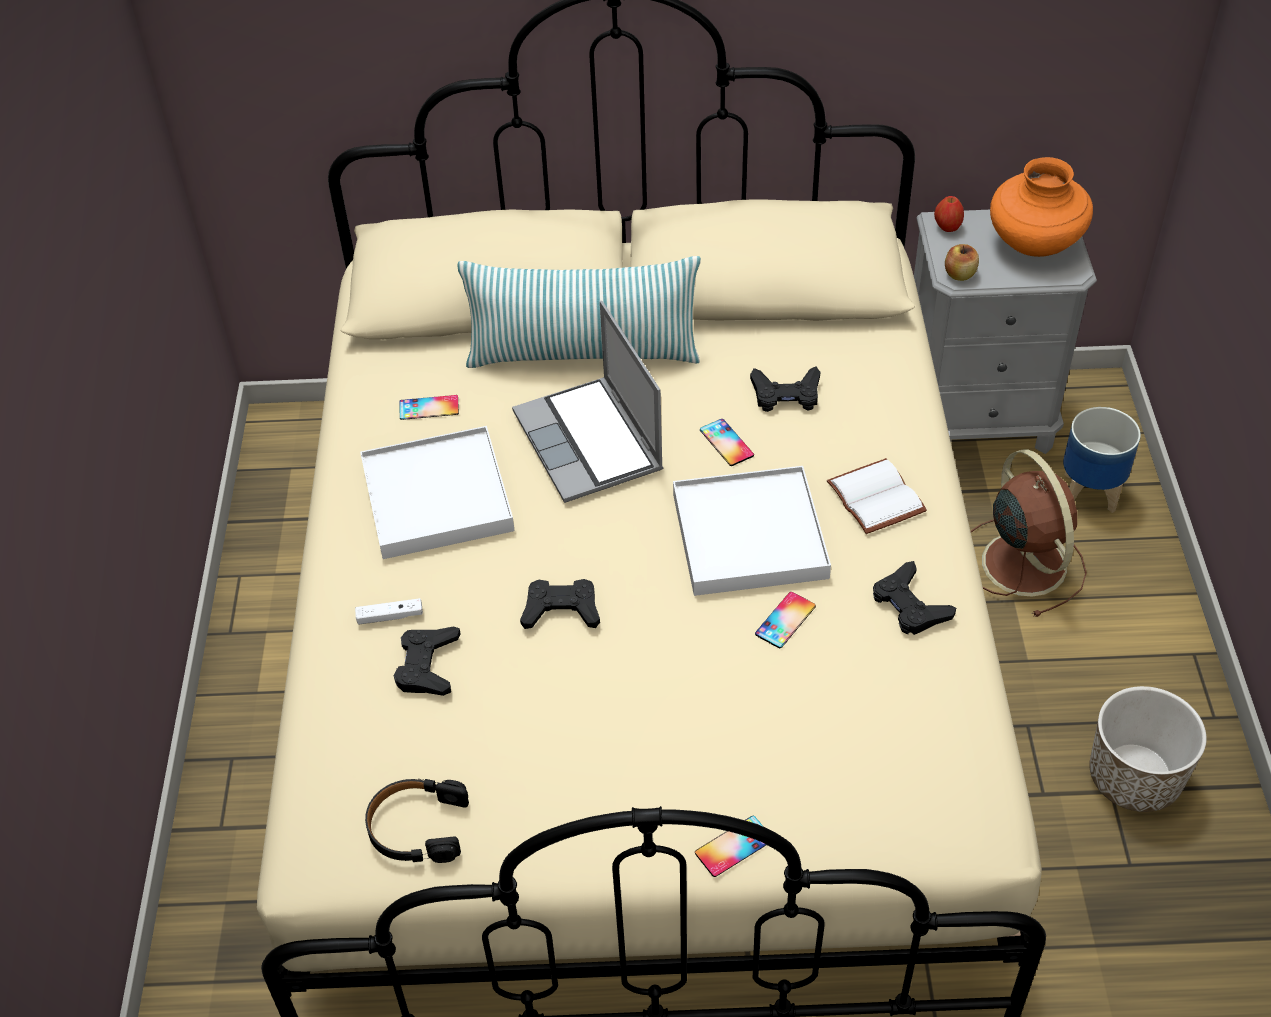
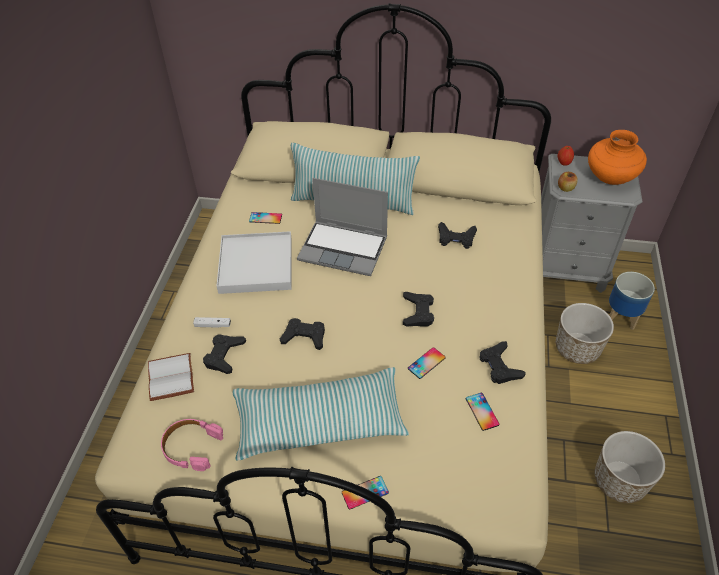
camera: 10 degrees right, 0 degrees up
black headphones [365,779,469,863] -> pink headphones [161,419,223,471]
laptop [512,301,663,503] -> laptop turned 60 degrees counterclockwise [297,178,388,276]
white tray [673,466,831,596] -> black game controller [403,292,434,327]
phone [700,419,754,466] -> phone moved to [466,393,500,431]
white book [827,458,927,534] -> white book moved to [148,353,194,401]
brown fan [971,450,1087,617] -> planter [556,303,614,364]
none -> pillow [233,367,409,461]

